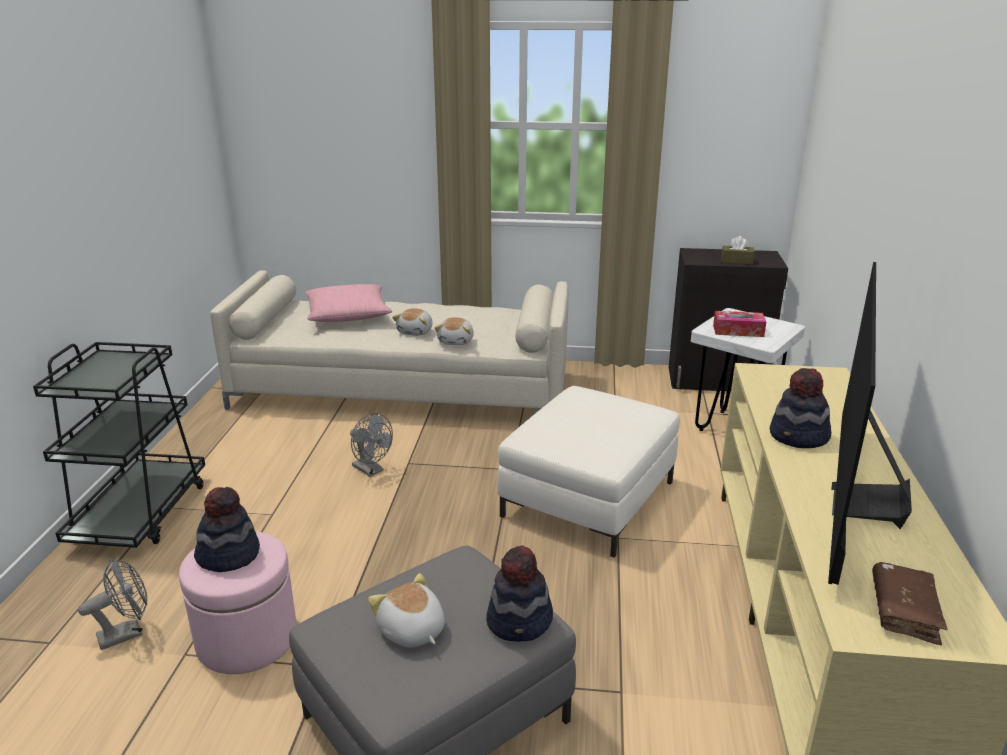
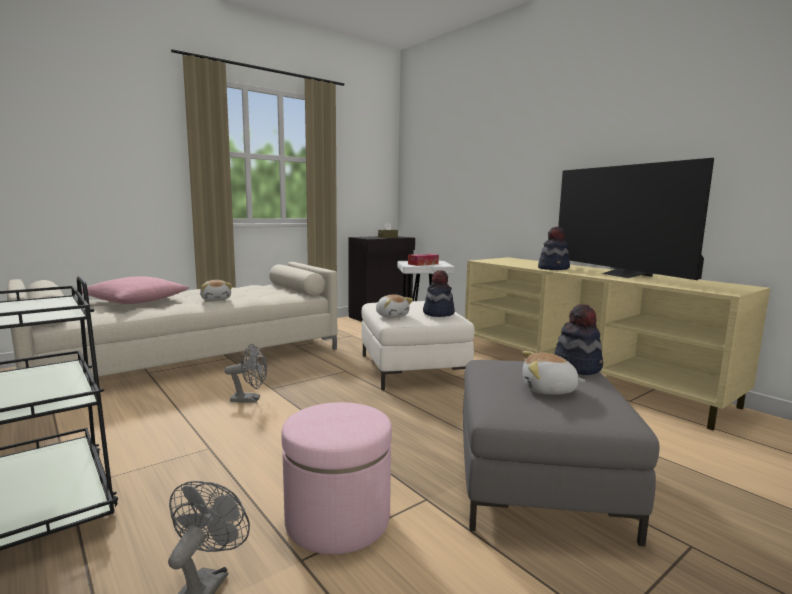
camera: 45 degrees left, 15 degrees down
hat [194,487,260,572] -> hat moved to [423,270,455,317]
plush toy [434,317,474,345] -> plush toy moved to [376,294,413,318]
brown book [872,562,948,645] -> none

